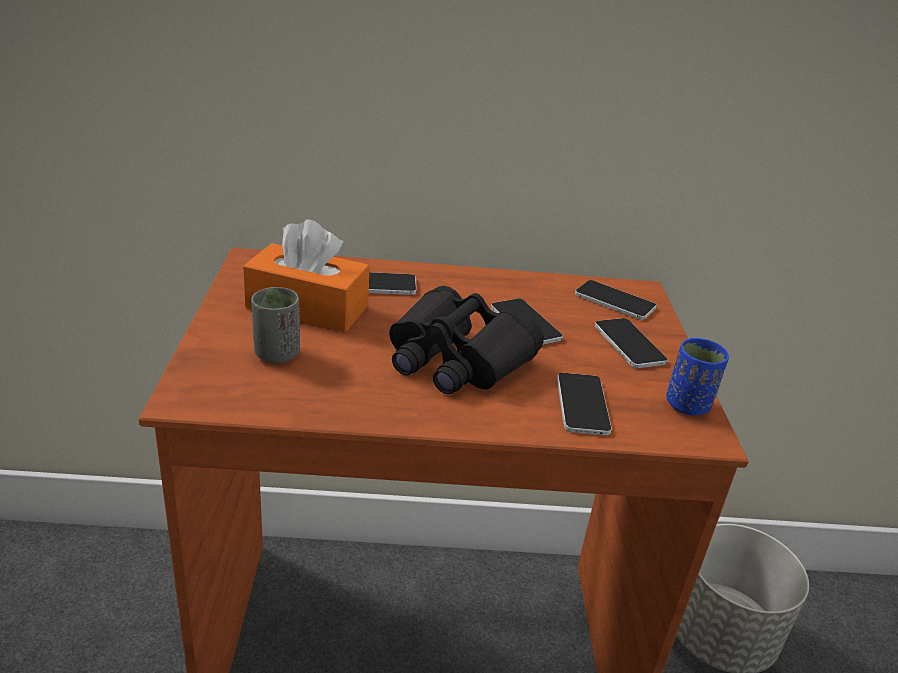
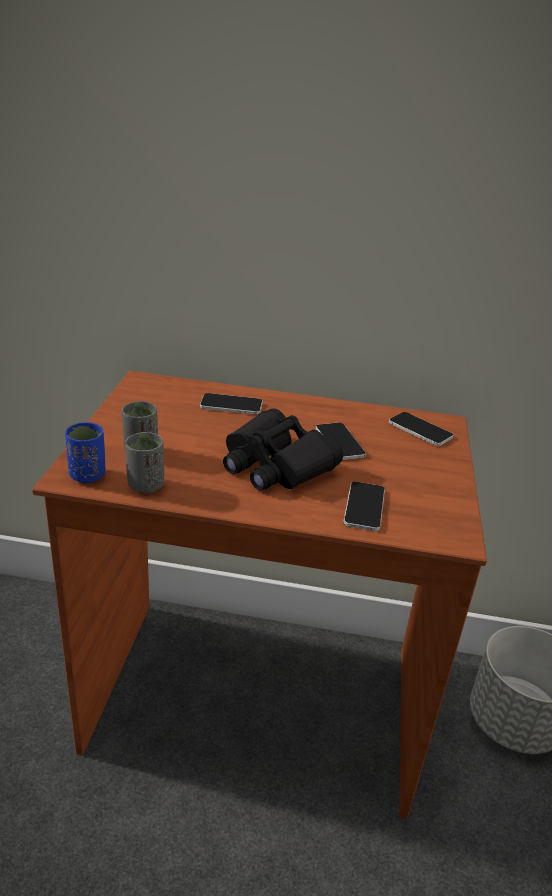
camera: 10 degrees right, 0 degrees up
orange tissue box [243,219,370,332] -> none
phone [595,318,668,368] -> none
blue cup [666,338,729,416] -> blue cup moved to [65,422,105,483]
none -> grey cup [125,432,164,493]

